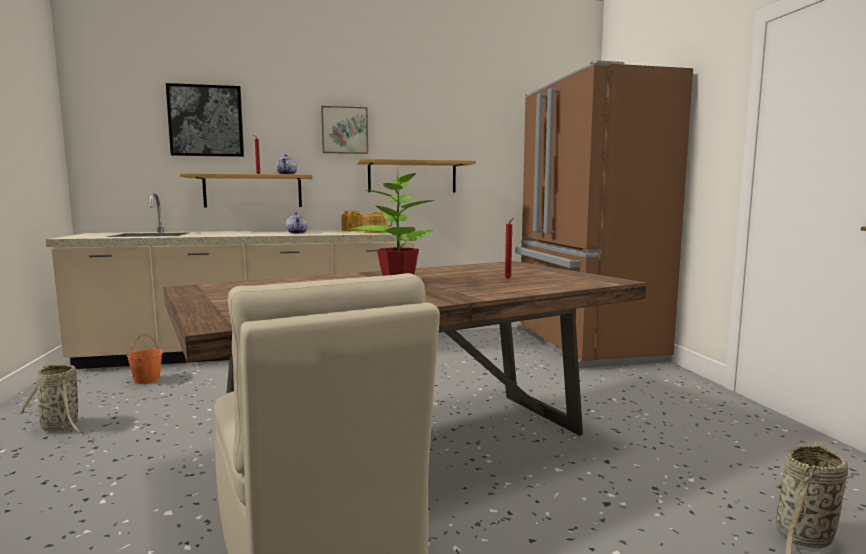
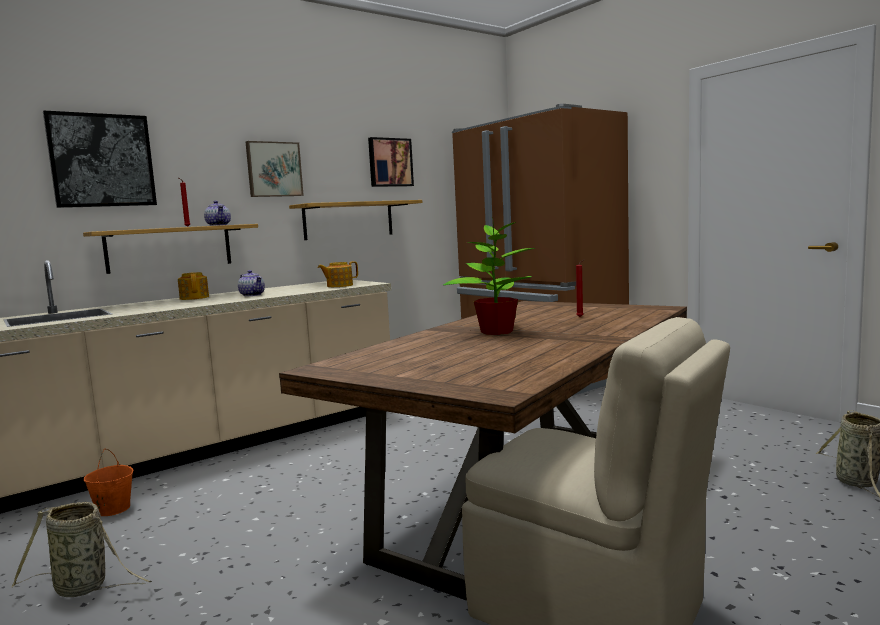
camera: 25 degrees left, 0 degrees up
teapot [341,211,363,231] -> teapot moved to [178,272,209,300]
none -> picture [368,137,414,187]

